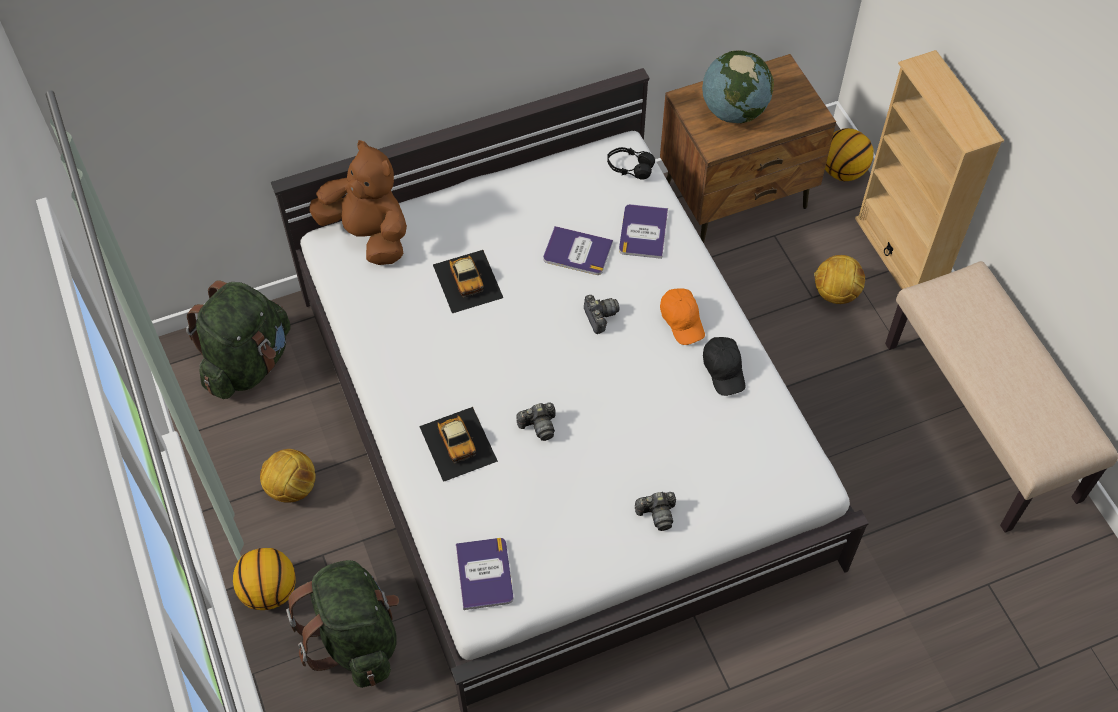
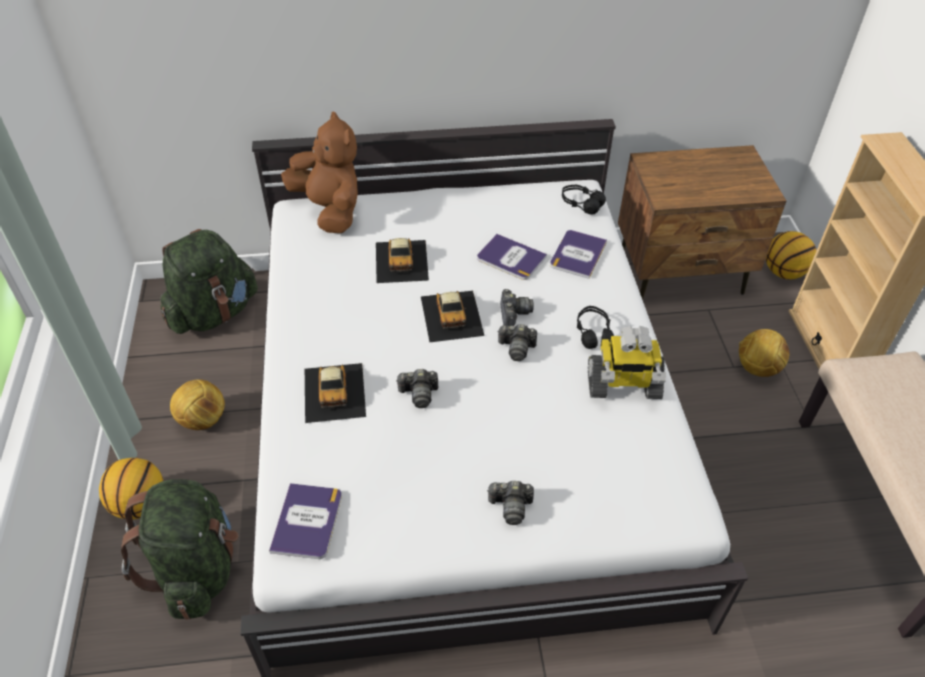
camera: 15 degrees right, 10 degrees down
orange cap [660,288,705,345] -> black headphones [577,306,614,349]
globe [702,51,774,124] -> none
black cap [703,337,745,396] -> toy robot [588,326,666,399]
none -> toy car [421,291,484,342]
none -> camera [497,324,537,361]

